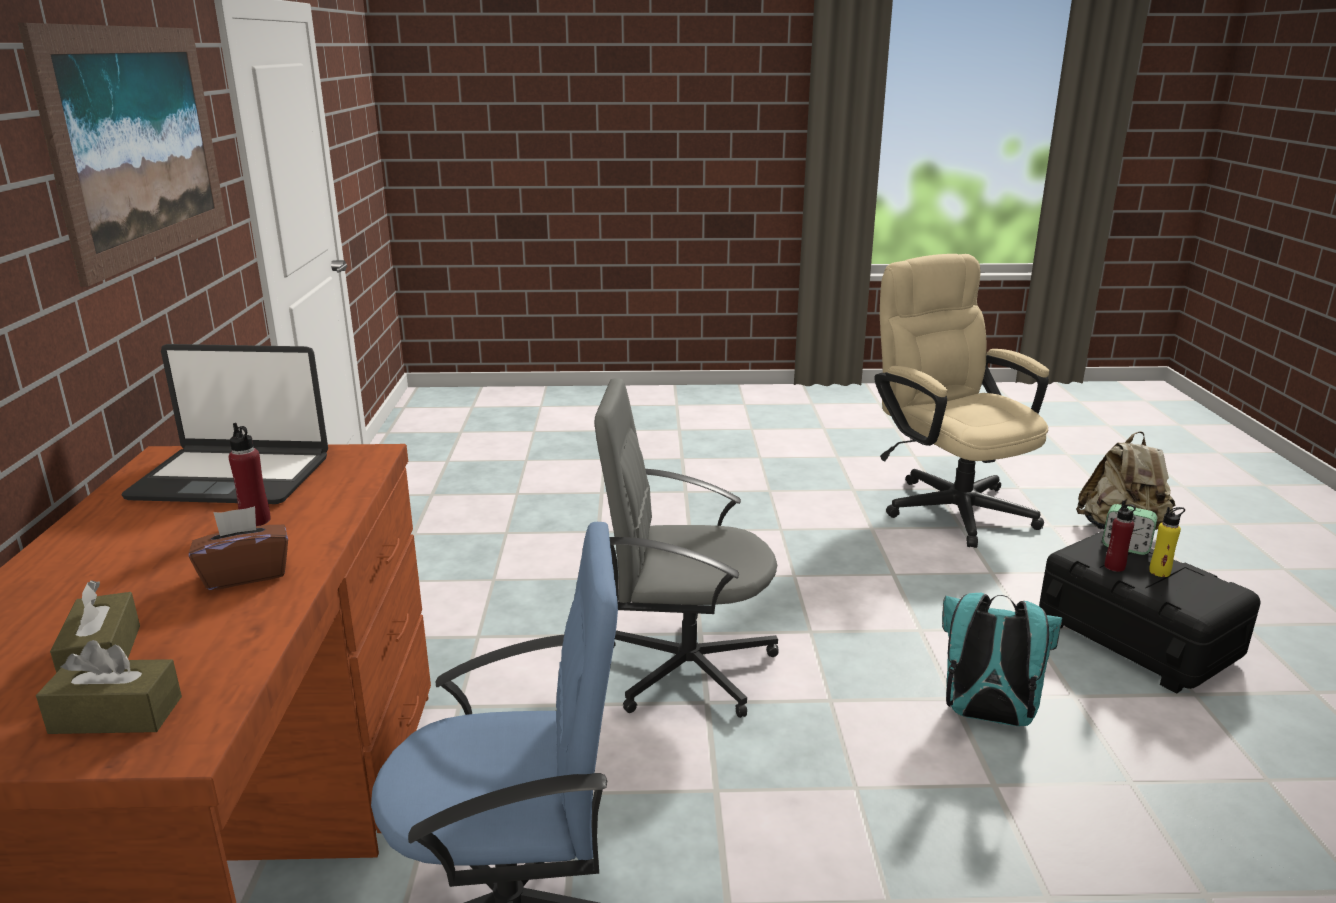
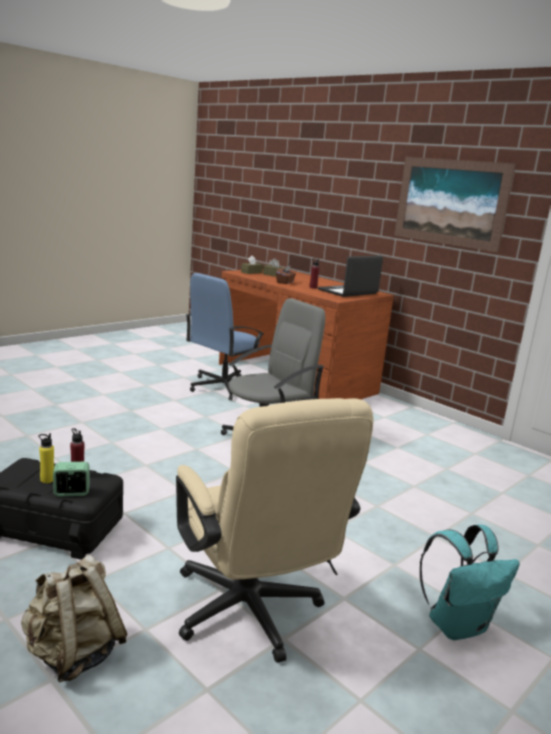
camera: 135 degrees right, 5 degrees down
beige office chair [874,254,1049,548] -> beige office chair turned 45 degrees clockwise [176,398,373,663]
turquoise backpack [942,593,1062,726] -> turquoise backpack moved to [420,525,520,640]

